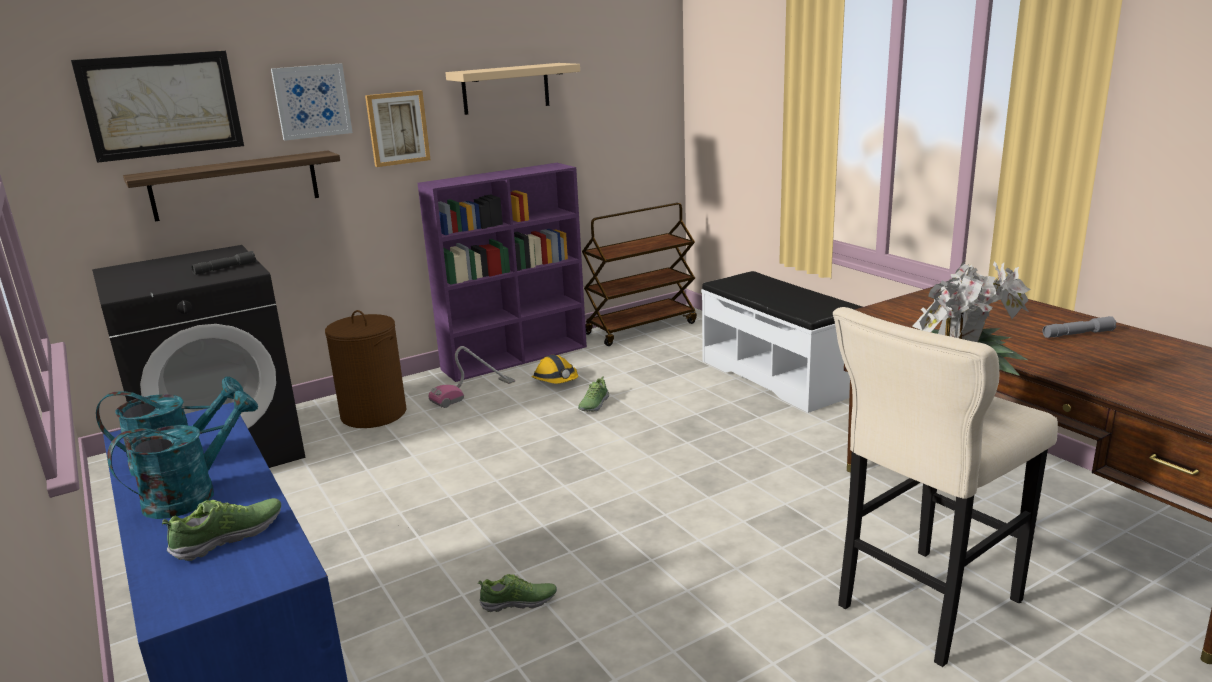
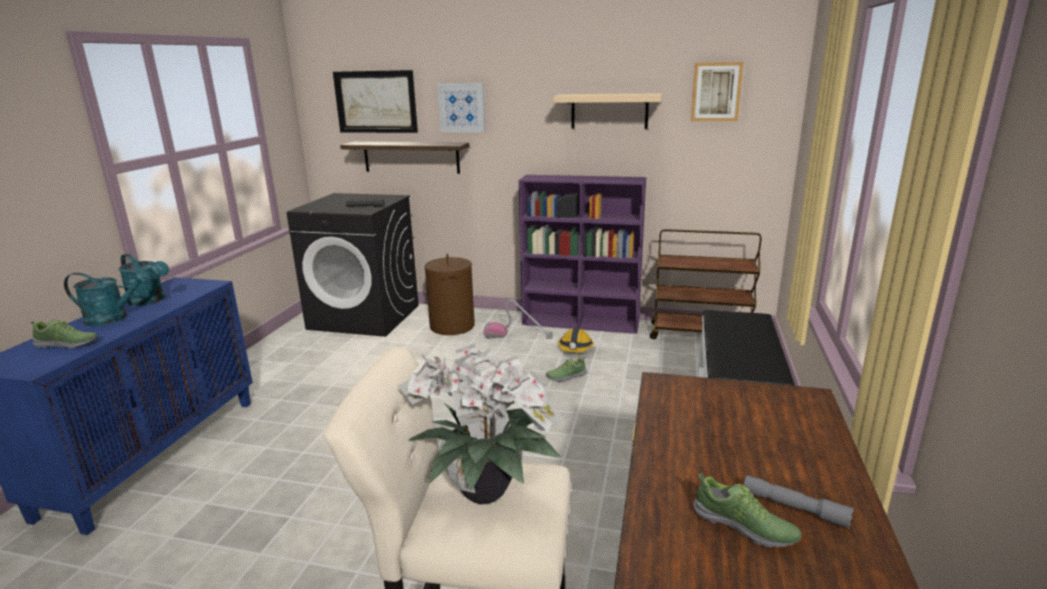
camera: 45 degrees right, 0 degrees up
picture [365,90,430,167] -> picture moved to [691,62,744,121]
shoe [478,574,557,612] -> shoe moved to [693,473,802,547]

